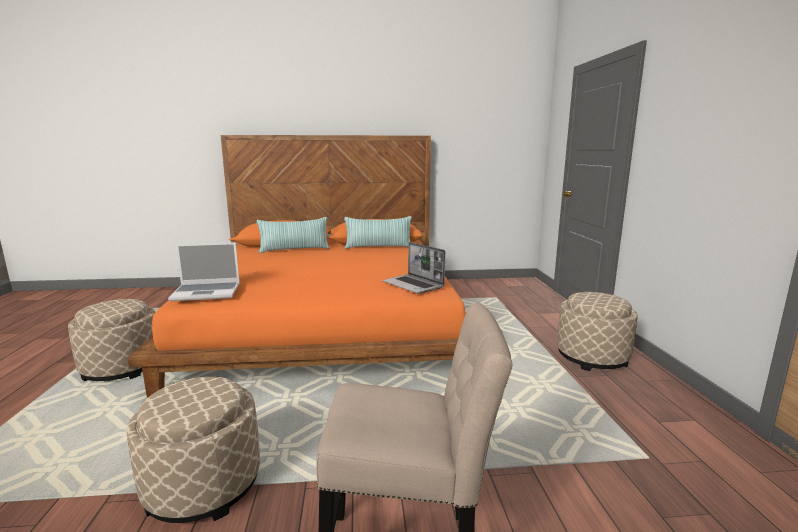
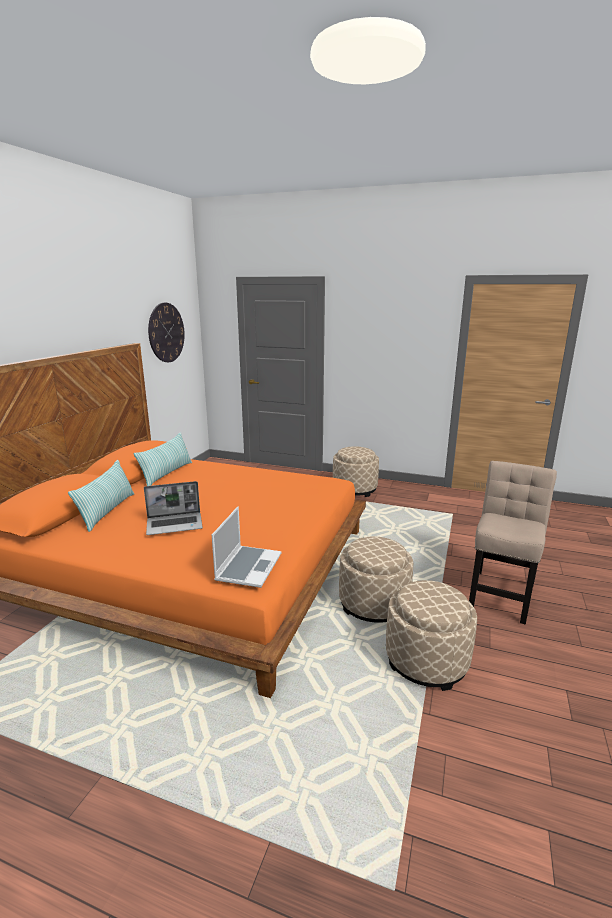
camera: 65 degrees left, 5 degrees up
beige ottoman [68,299,155,381] -> beige ottoman moved to [339,536,413,623]
laptop [382,242,445,294] -> laptop moved to [144,481,203,535]
none -> wall clock [148,303,185,362]

